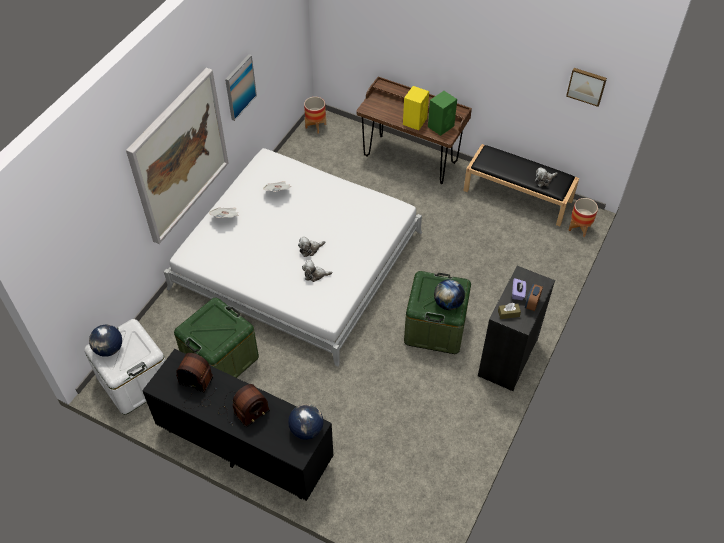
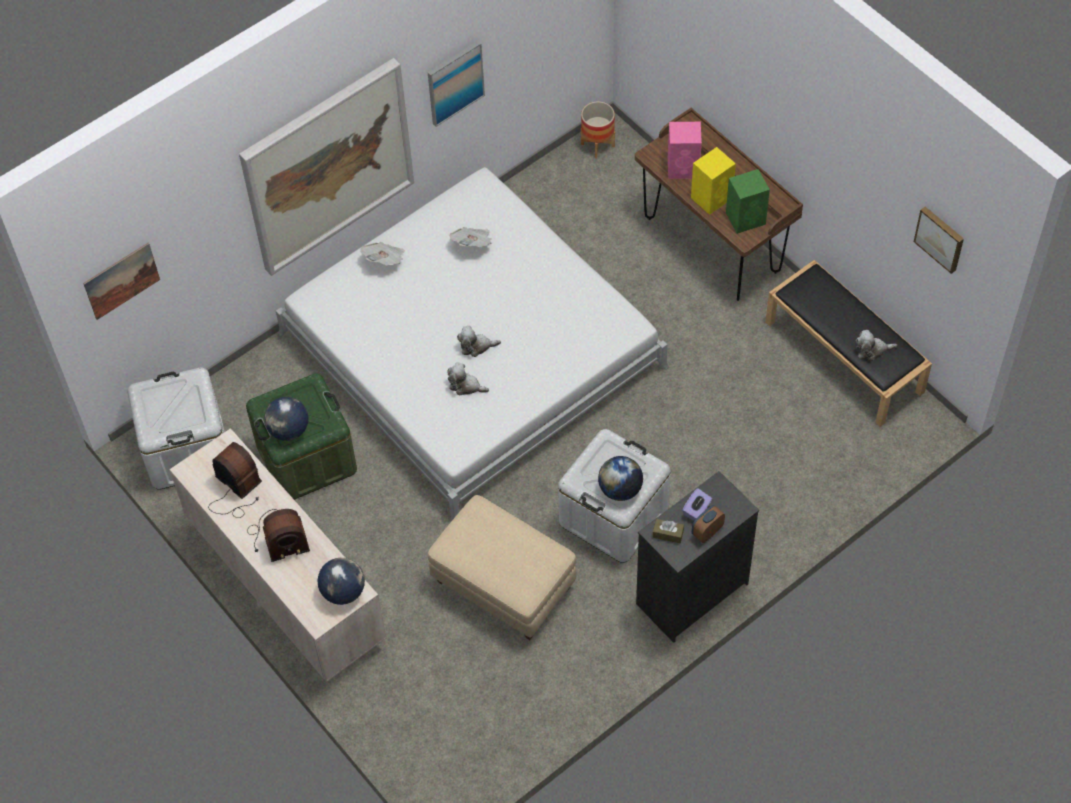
camera: 25 degrees right, 5 degrees up
globe [89,325,122,357] -> globe moved to [264,397,309,441]
black dresser [142,349,333,501] -> beige dresser [169,428,386,682]
green storage box [404,271,471,354] -> white storage box [558,429,670,563]
planter [569,198,598,237] -> none
none -> picture [83,243,160,320]
none -> beige ottoman [428,495,576,640]
none -> pink speaker [668,122,702,179]

